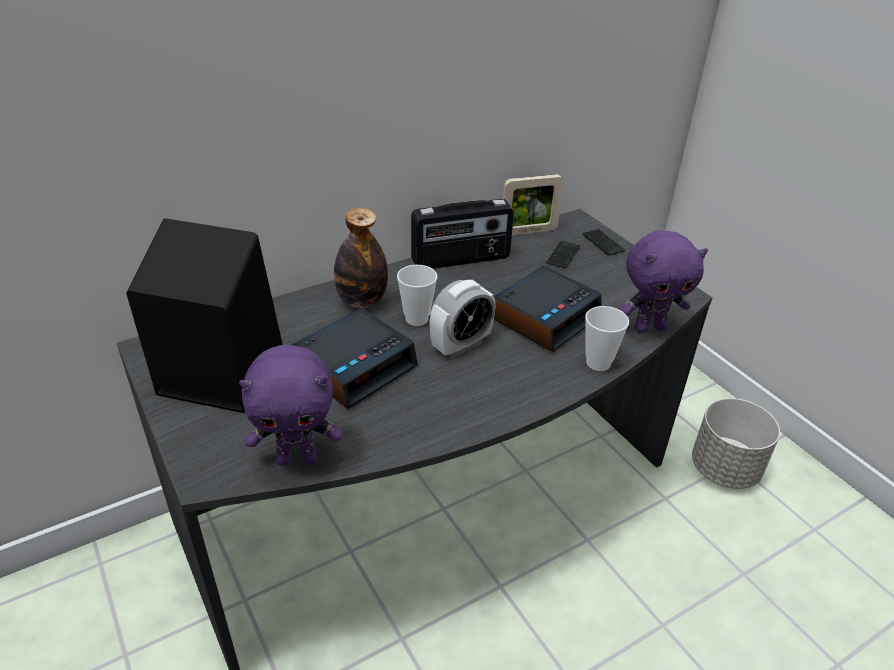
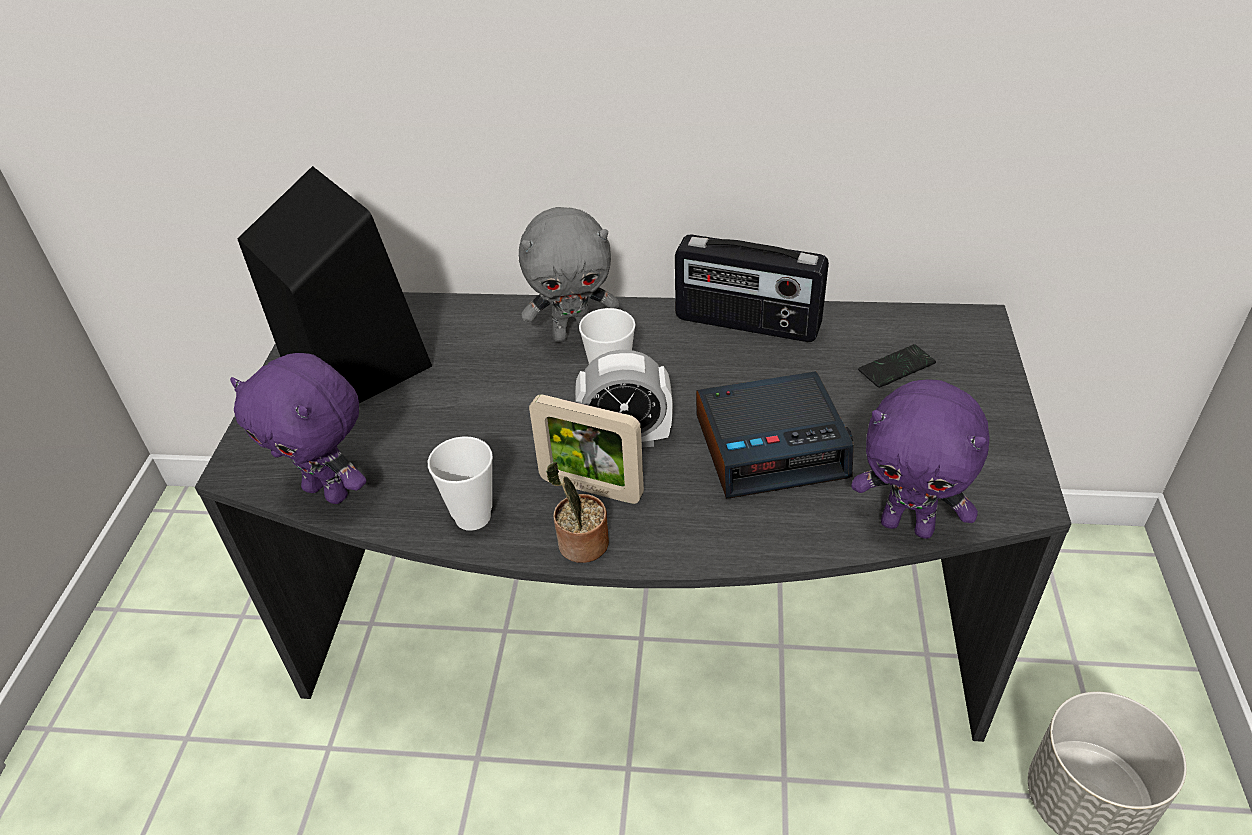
camera: 40 degrees right, 5 degrees up
alarm clock [292,308,418,409] -> none
bottle [334,208,388,308] -> grey plush toy [519,207,619,342]
picture frame [503,174,564,235] -> picture frame moved to [529,394,644,504]
phone [583,229,625,256] -> none
cup [585,306,629,371] -> cup moved to [428,436,493,531]
none -> potted plant [546,462,609,563]

